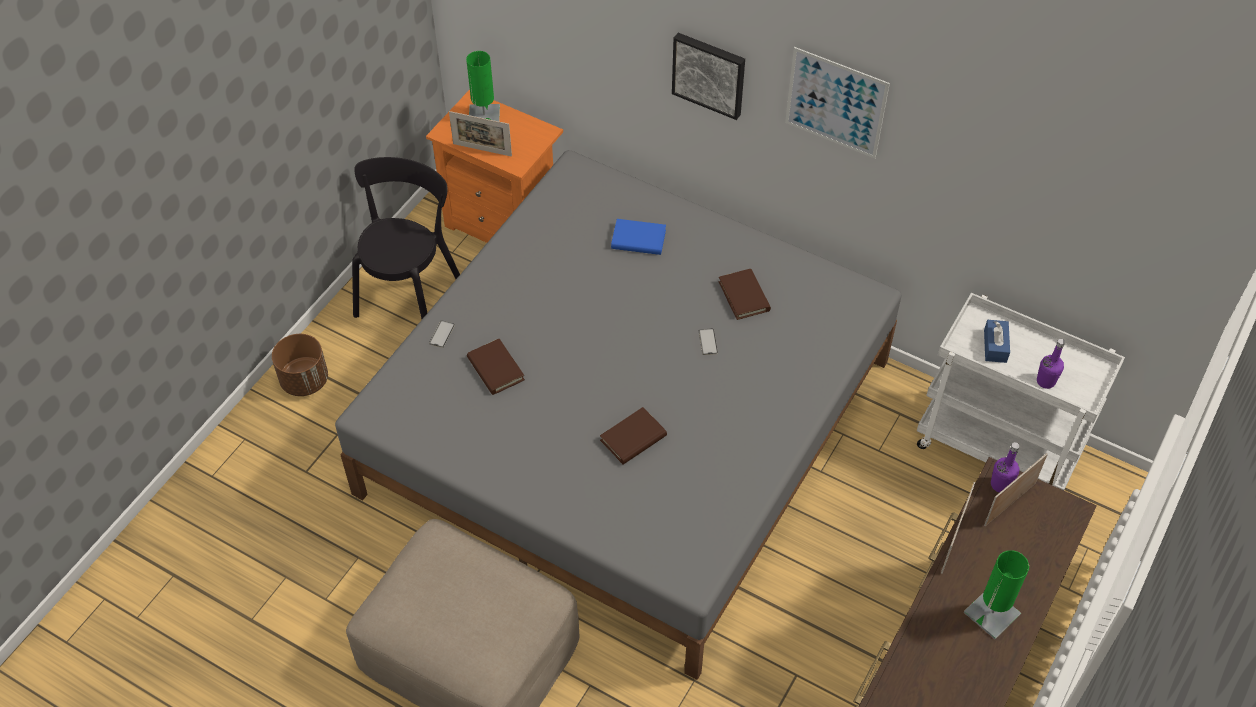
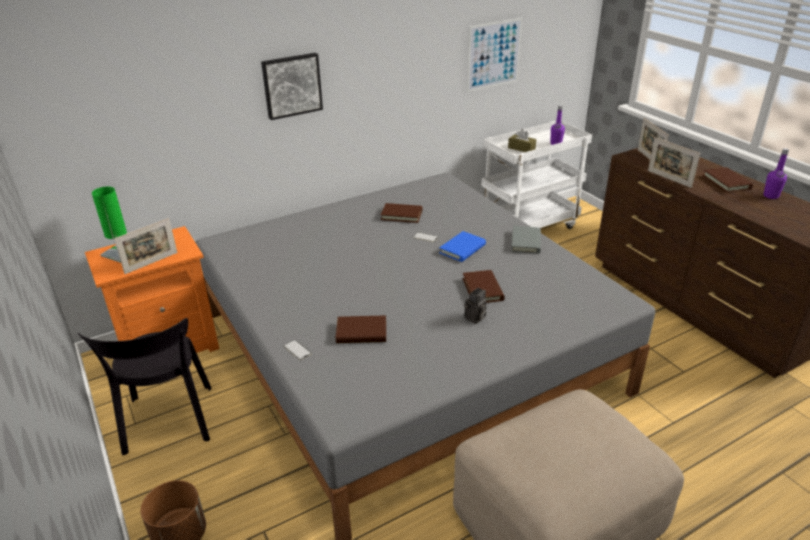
camera: 60 degrees left, 20 degrees down
black chair [352,157,460,319] -> black chair turned 150 degrees counterclockwise [77,318,211,455]
blue book [611,219,666,255] -> blue book moved to [439,231,486,262]
picture [785,47,890,159] -> picture moved to [467,18,522,92]
green table lamp [963,550,1029,639] -> brown book [702,167,753,193]
blue tissue box [984,320,1010,363] -> brown tissue box [508,129,537,152]
purple bottle [991,442,1020,493] -> purple bottle moved to [763,148,789,199]
none -> camera [464,288,487,324]
none -> grey book [511,226,541,254]

